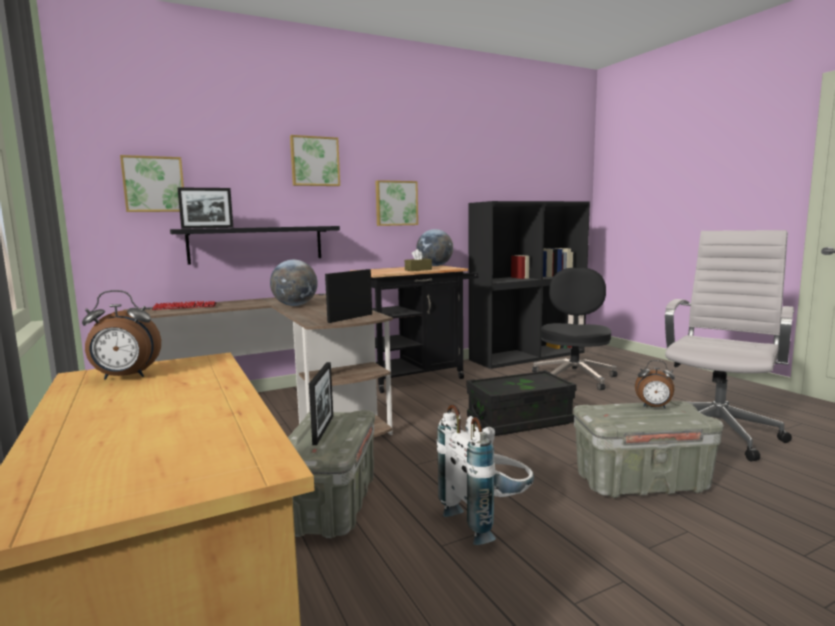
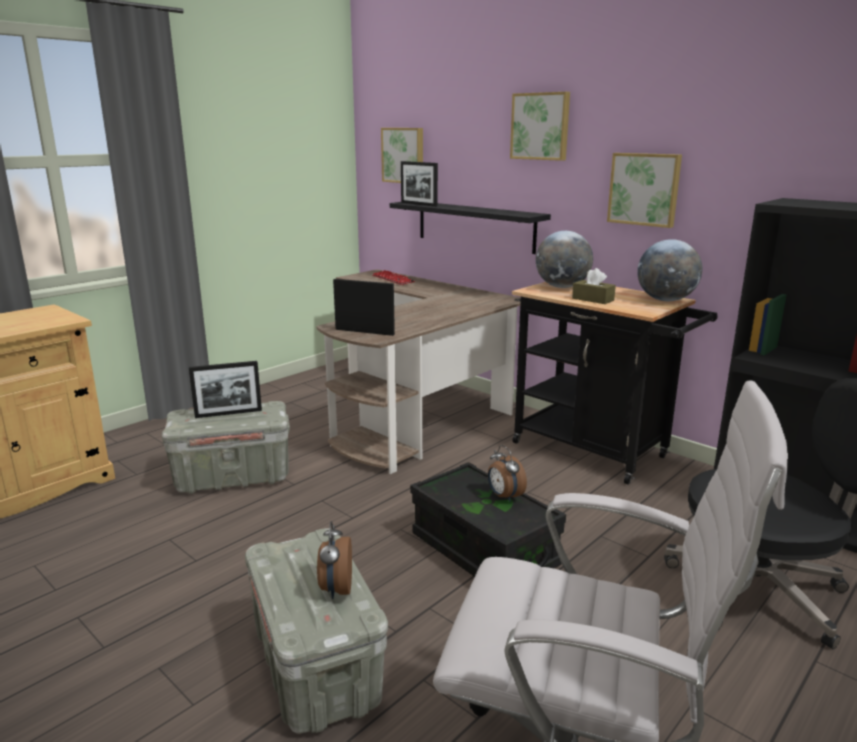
camera: 70 degrees right, 10 degrees up
alarm clock [82,290,161,380] -> alarm clock moved to [488,445,527,502]
globe [270,260,318,306] -> globe moved to [536,231,593,288]
white backpack [437,405,534,545] -> none

